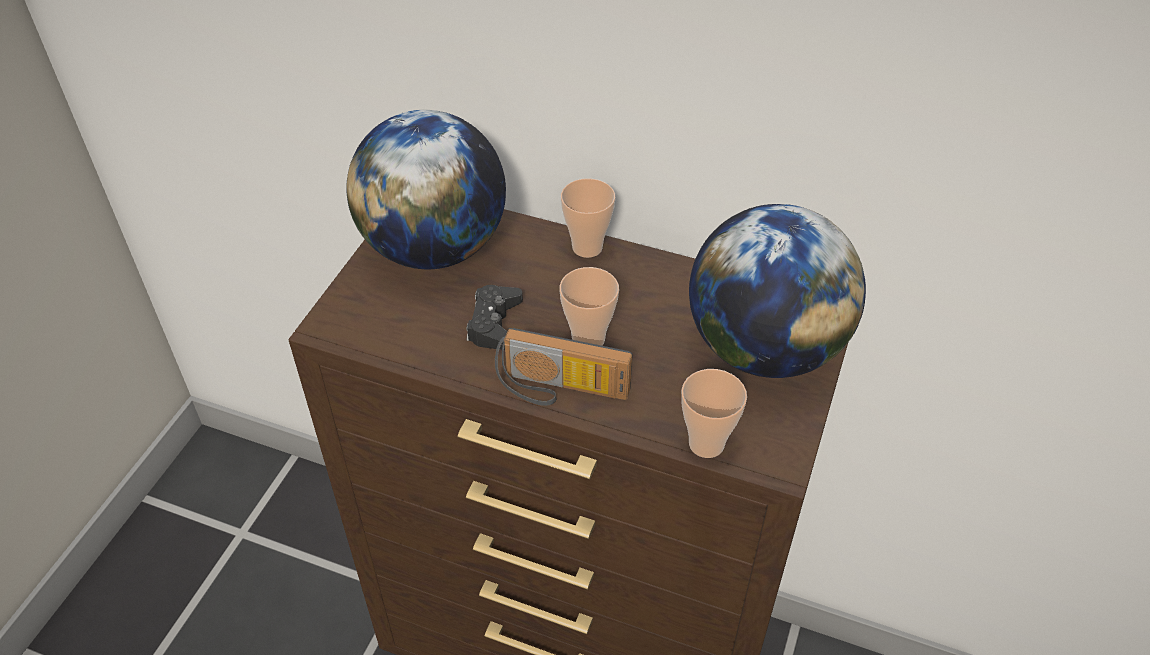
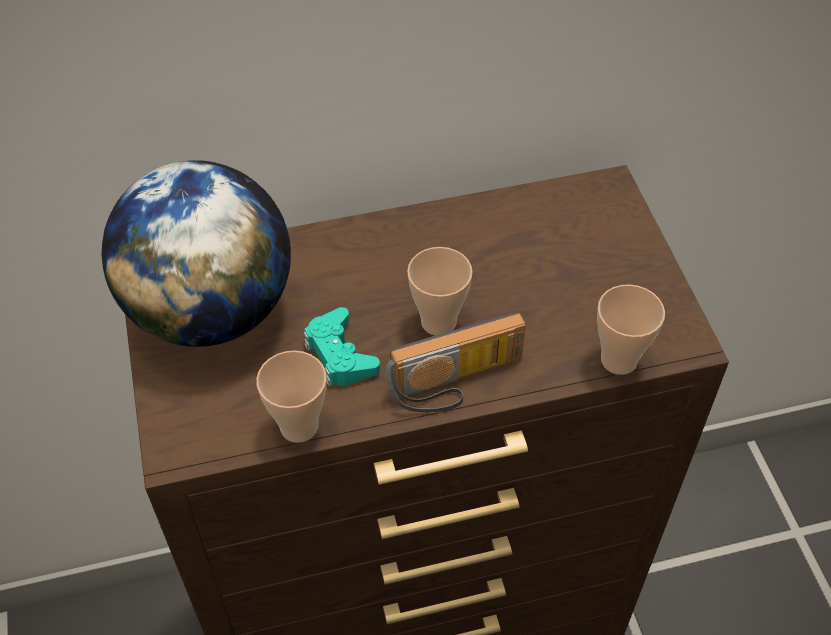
camera: 35 degrees left, 5 degrees up
black game controller [466,285,523,350] -> turquoise game controller [304,307,380,386]
cup [561,178,615,258] -> cup moved to [256,350,327,443]
globe [689,204,866,378] -> none

